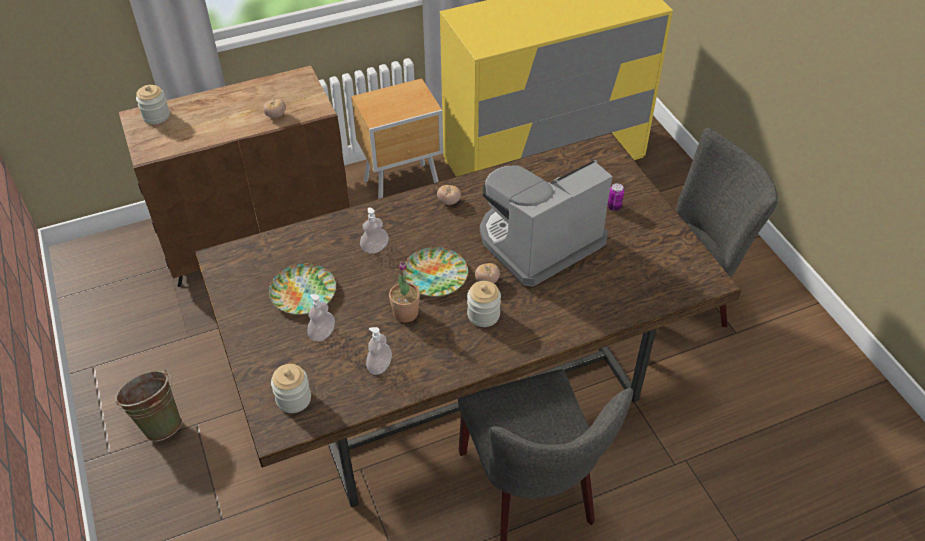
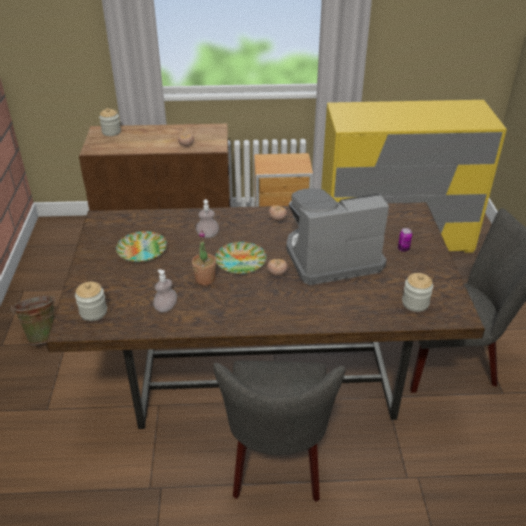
camera: 20 degrees right, 10 degrees down
soap dispenser [307,294,335,341] -> none
jar [467,281,501,327] -> jar moved to [402,273,433,312]

